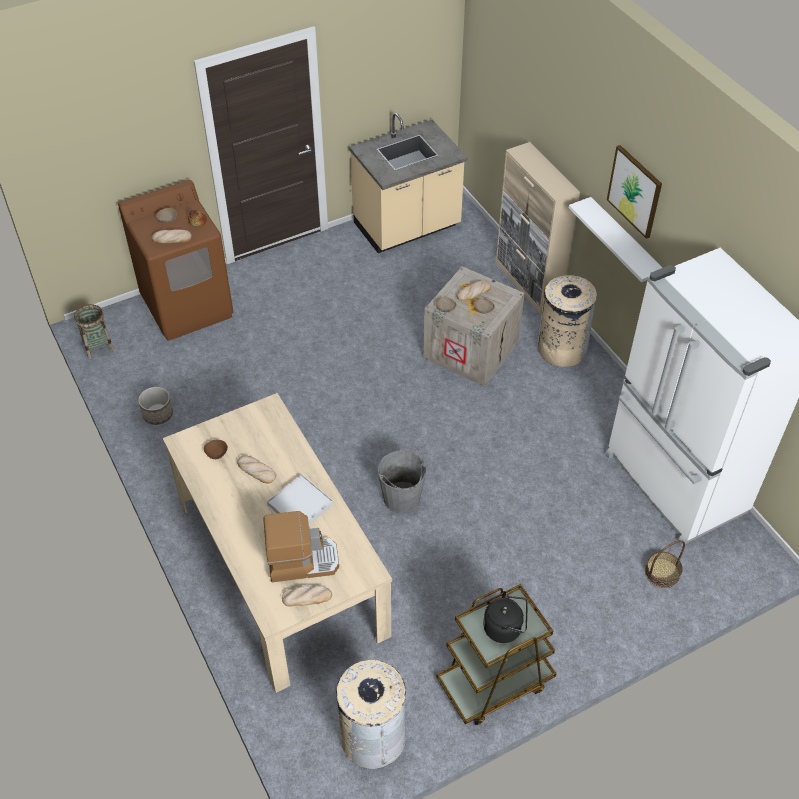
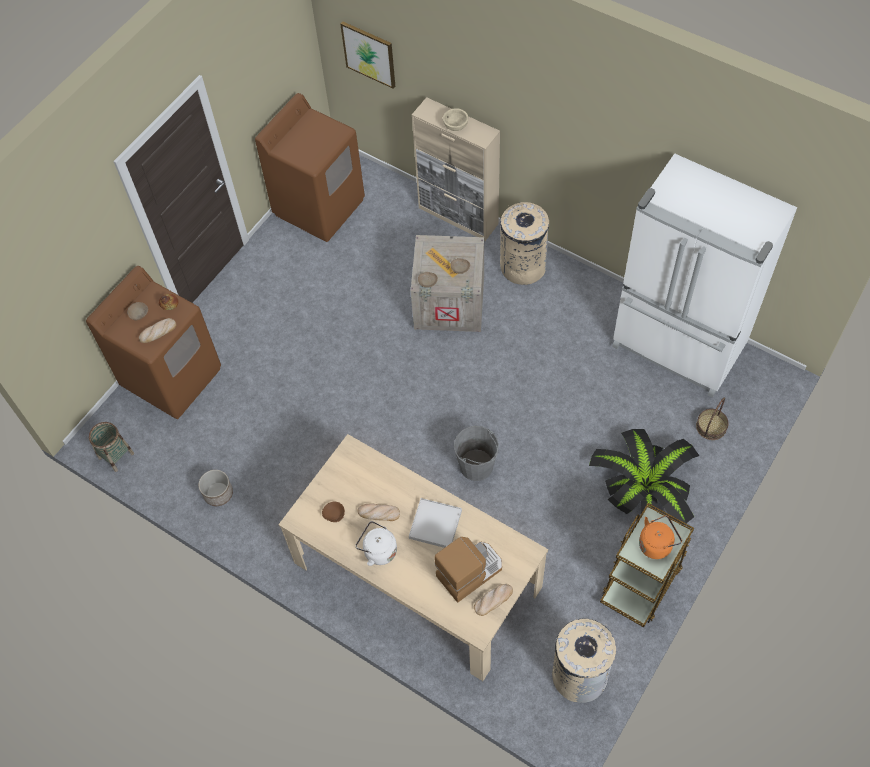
camera: 25 degrees left, 10 degrees up
beige counter [349,113,468,253] -> brown washing machine [255,93,365,242]
bread [457,280,491,301] -> none
black kettle [483,591,528,643] -> orange kettle [639,515,682,559]
white shelf [569,197,663,282] -> none
picture [607,145,662,239] -> picture moved to [340,21,395,89]
none -> white kettle [355,521,397,566]
none -> beige bowl [443,108,468,131]
none -> potted plant [589,429,699,525]

